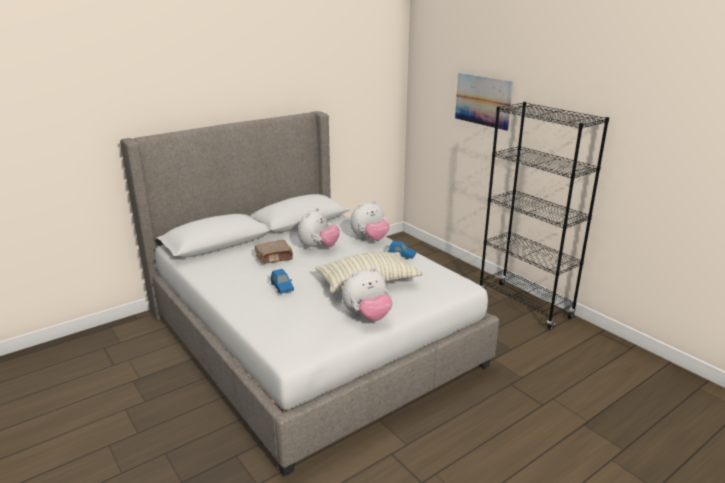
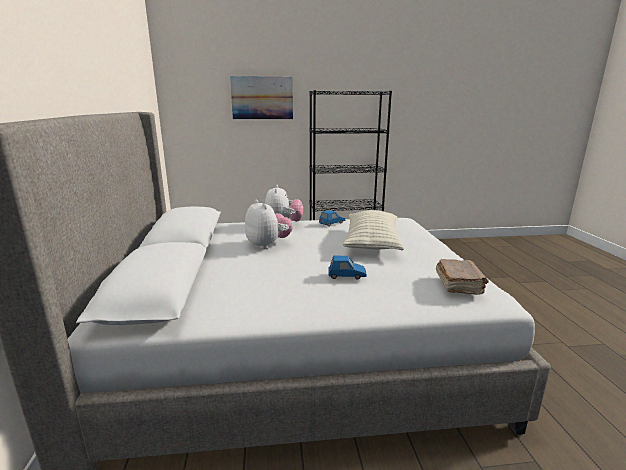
camera: 60 degrees left, 5 degrees down
brown book [255,240,293,264] -> brown book moved to [436,259,489,295]
plush toy [342,267,392,321] -> none

